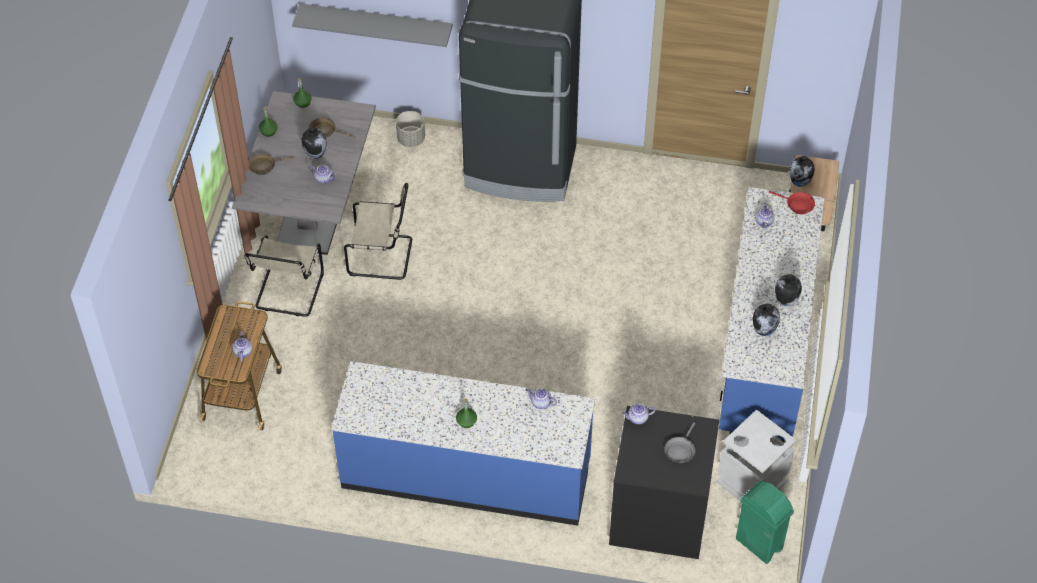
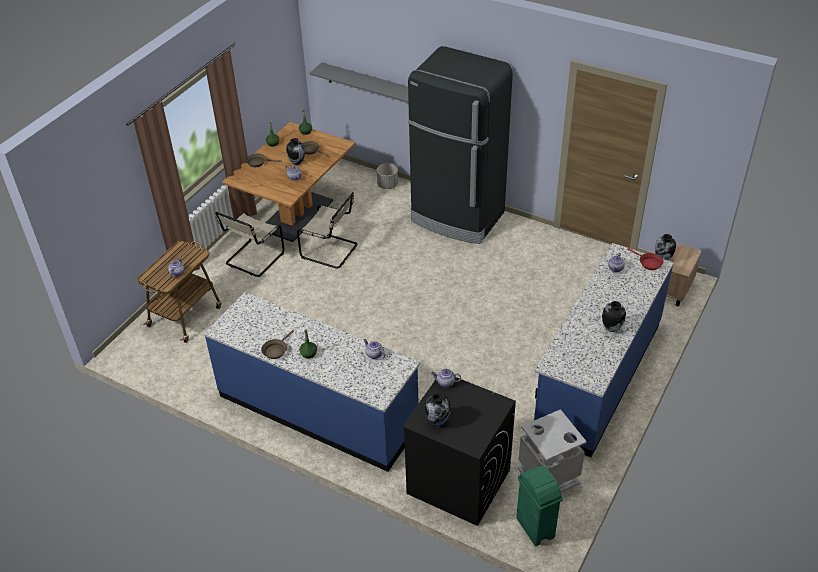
camera: 20 degrees right, 10 degrees down
grey dining table [232,91,376,255] -> brown dining table [222,122,355,242]
grey frying pan [664,422,695,463] -> none
vase [753,304,780,336] -> vase moved to [425,393,450,425]
none -> brown frying pan [261,330,294,359]

